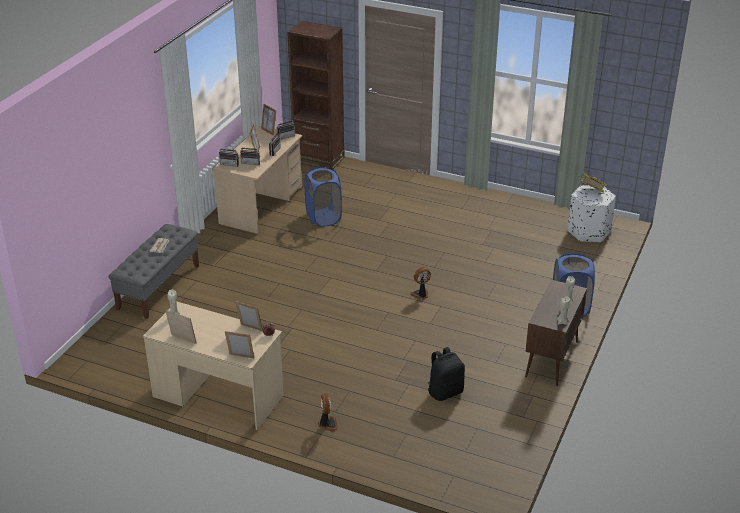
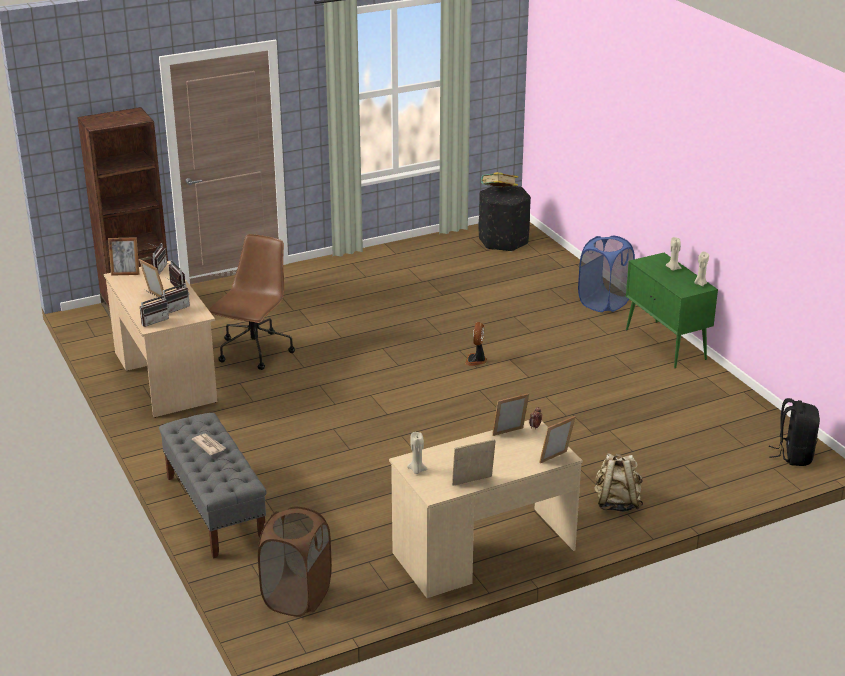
camera: 50 degrees left, 5 degrees down
blue laundry basket [304,167,342,227] -> brown office chair [209,234,295,370]
fan [318,393,338,432] -> beige backpack [594,453,643,512]
black backpack [428,347,465,401] -> black backpack moved to [768,398,820,466]
brown cabinet [525,280,587,386] -> green cabinet [626,253,718,368]
white ottoman [568,185,616,243] -> black ottoman [479,186,531,252]
none -> brown laundry basket [258,506,332,617]

